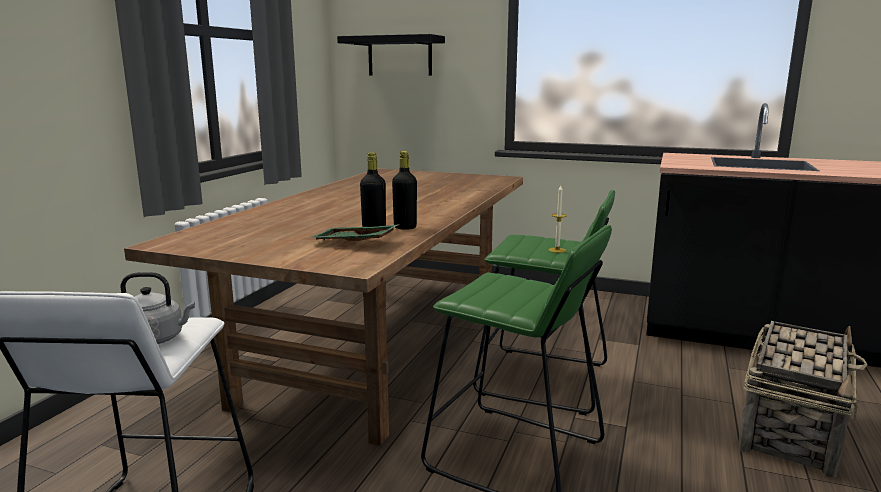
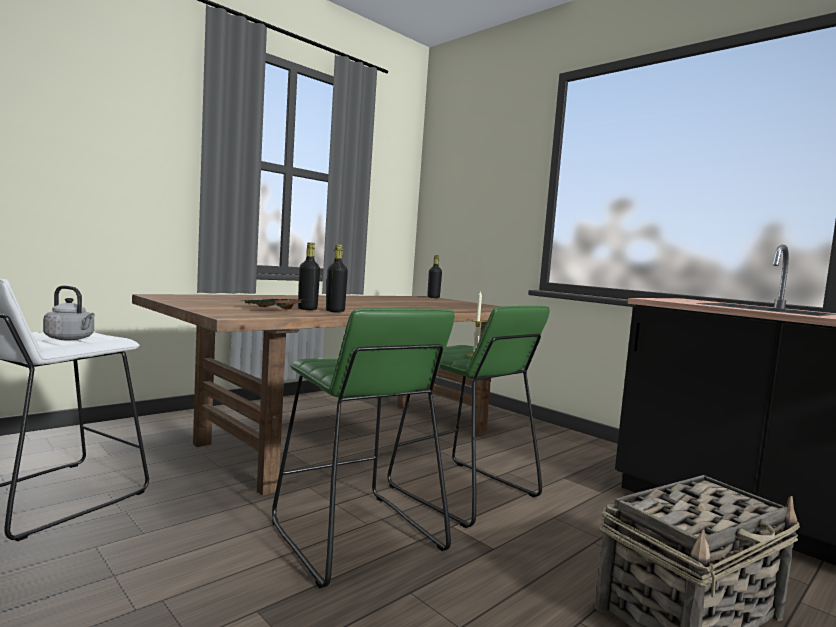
camera: 25 degrees right, 10 degrees down
black shelf [337,34,445,76] -> none
none -> black bottle [427,255,442,298]

